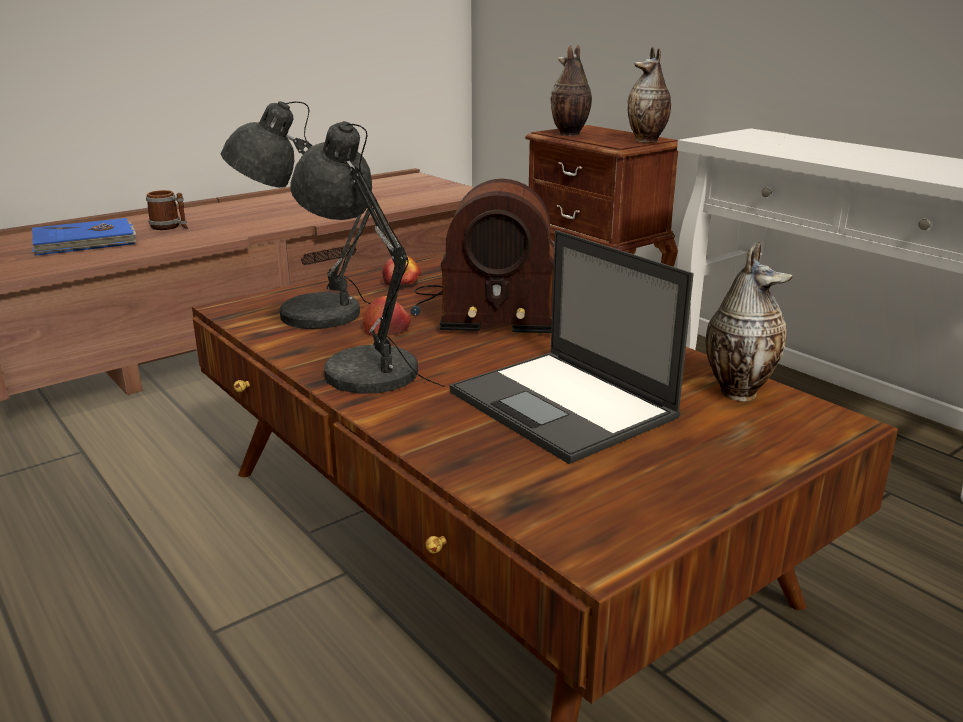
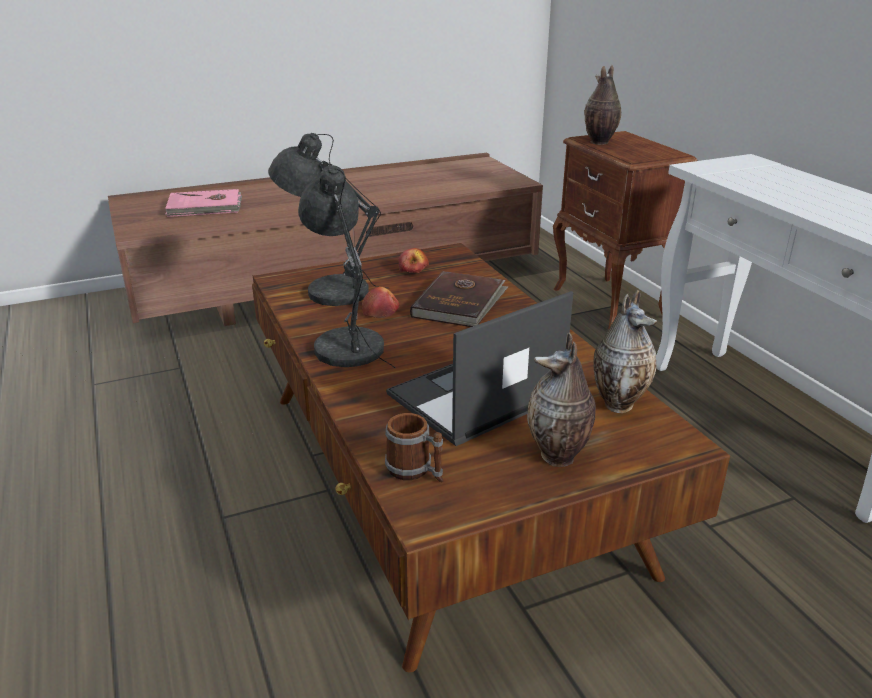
camera: 15 degrees right, 5 degrees up
blue book [32,218,137,256] -> pink book [165,189,242,217]
mug [146,190,188,230] -> mug moved to [385,413,443,482]
radio [411,179,554,333] -> brown book [410,271,508,327]
laptop [450,230,694,464] -> laptop turned 75 degrees clockwise [386,291,573,446]
vase [628,47,671,143] -> vase moved to [527,332,596,467]

